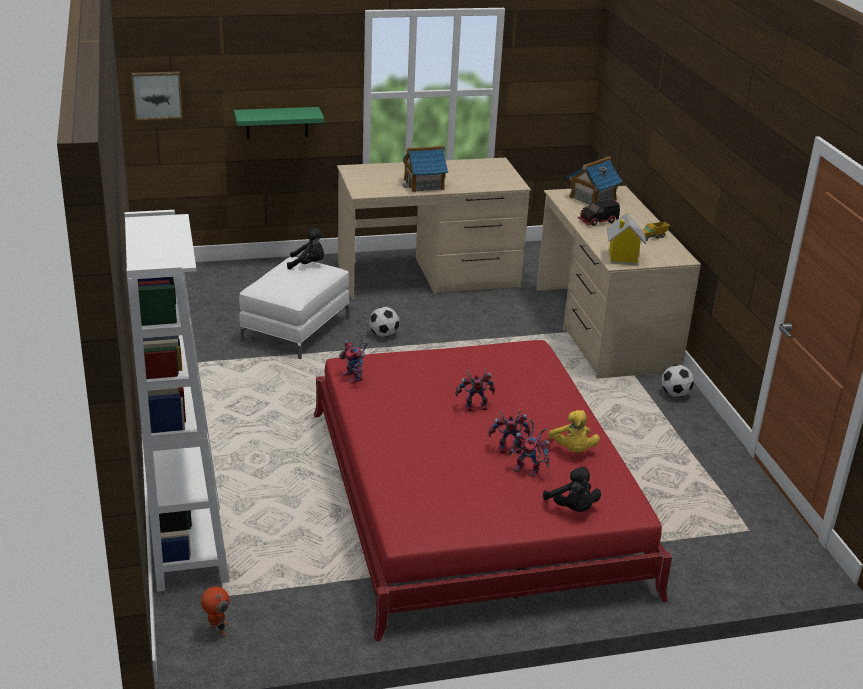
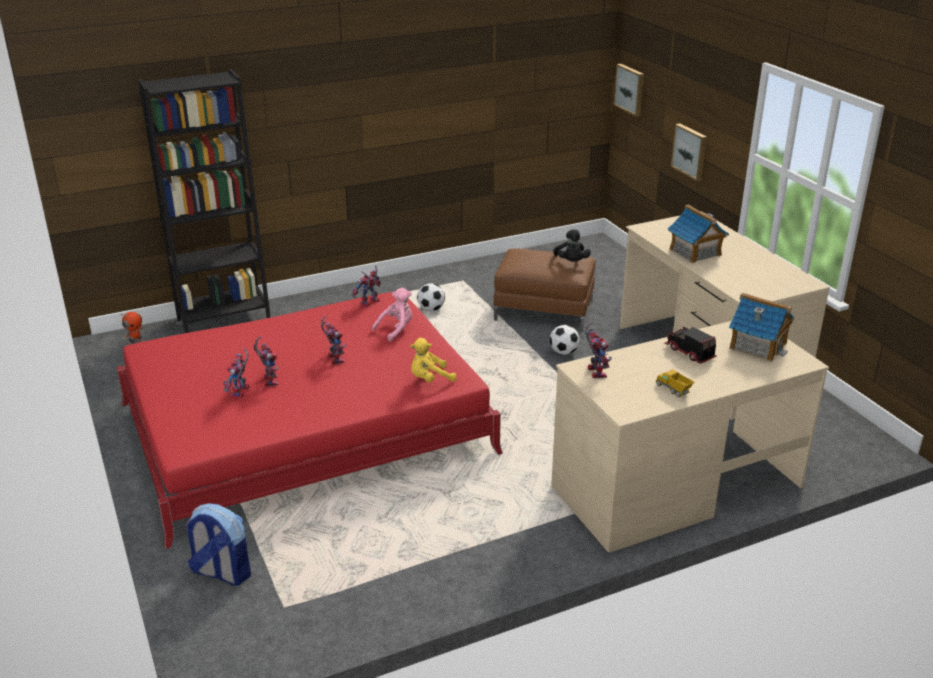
camera: 80 degrees right, 0 degrees up
white bookcase [124,210,230,592] -> black bookcase [138,69,271,333]
green shelf [234,107,324,139] -> picture [671,123,707,181]
white ottoman [239,257,349,359] -> brown ottoman [494,248,595,332]
black plush toy [543,466,601,512] -> none
yellow plush toy [548,410,600,452] -> yellow plush toy moved to [410,338,457,382]
toy house [606,213,646,265] -> toy robot [585,323,612,378]
football [661,365,694,397] -> football moved to [417,283,445,311]
none -> backpack [187,503,251,586]
none -> pink plush toy [372,288,413,342]

